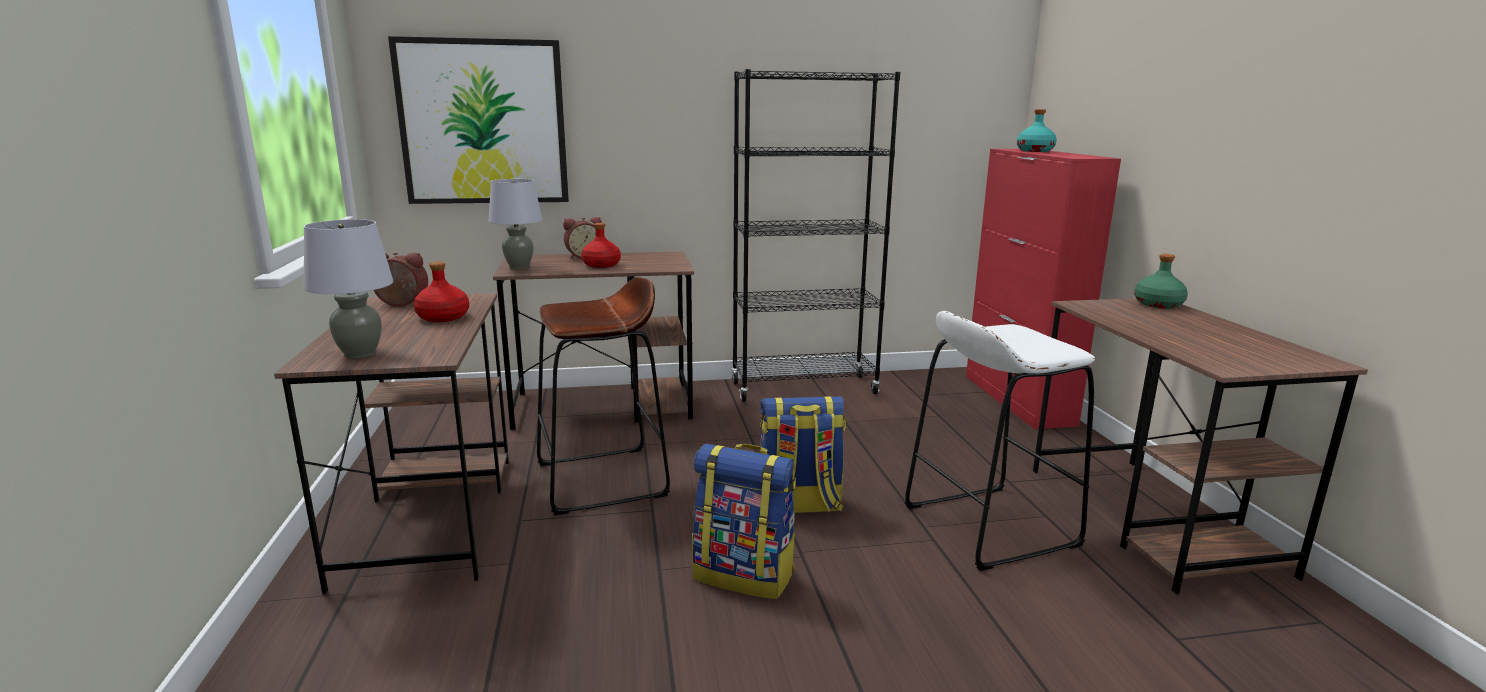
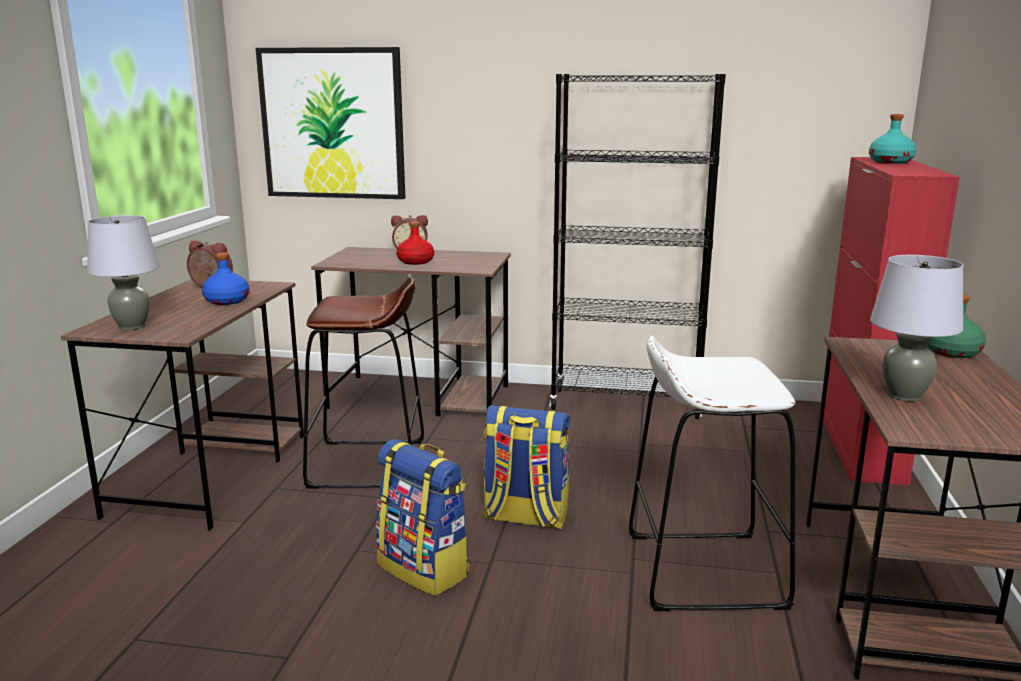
camera: 20 degrees right, 0 degrees up
red bottle [414,262,469,322] -> blue bottle [202,252,249,305]
grey table lamp [488,179,542,269] -> grey table lamp moved to [870,255,963,401]

